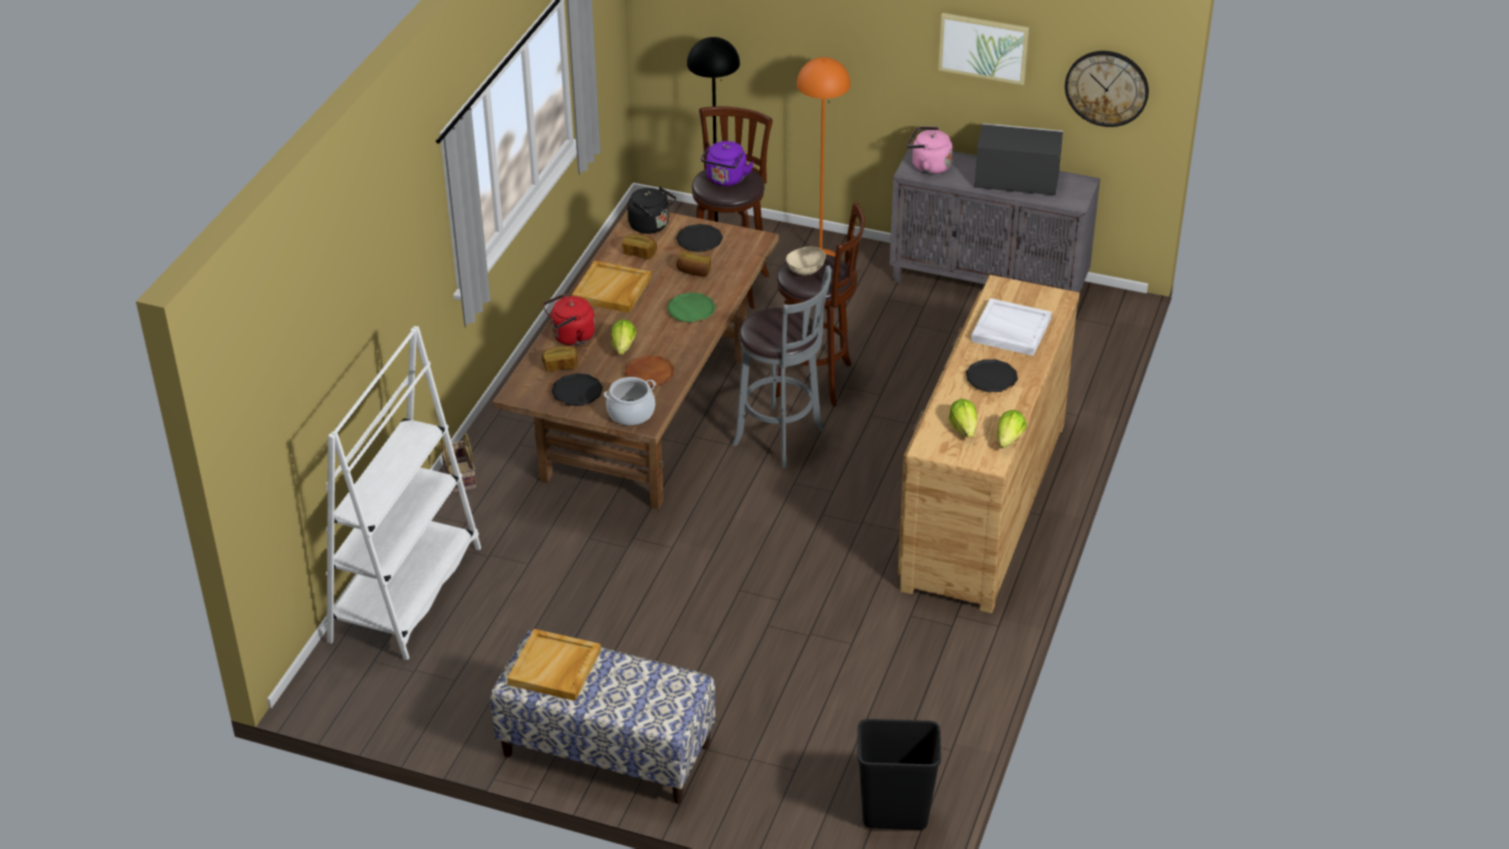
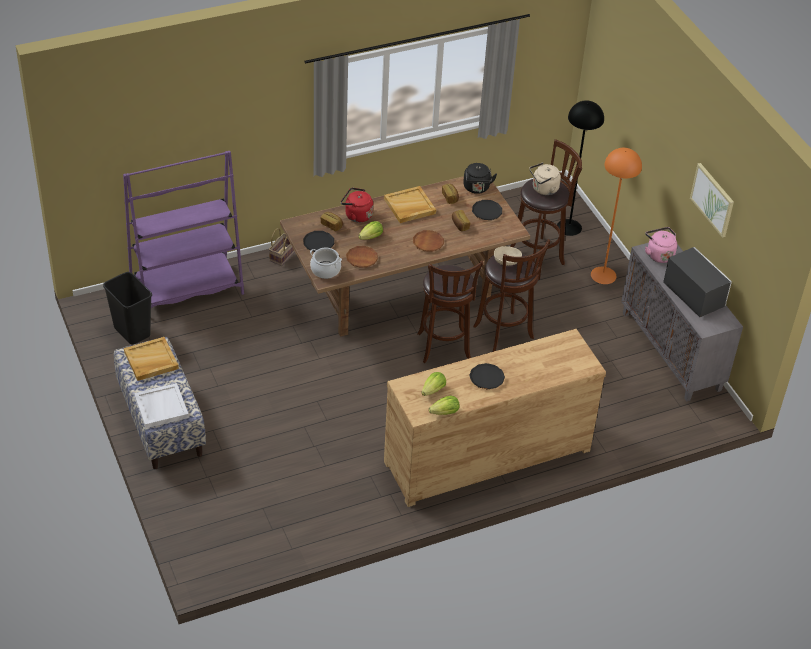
camera: 45 degrees right, 5 degrees up
white bookcase [325,326,481,660] -> purple bookcase [123,151,244,308]
green plate [667,292,716,323] -> brown plate [413,230,444,252]
purple kettle [701,141,754,186] -> beige kettle [529,162,561,195]
grey stool [732,265,832,468] -> brown stool [417,260,483,363]
black trash can [857,719,941,830] -> black trash can moved to [103,272,152,344]
white tray [971,298,1052,356] -> white tray moved to [134,383,189,428]
wall clock [1065,51,1149,127] -> none

